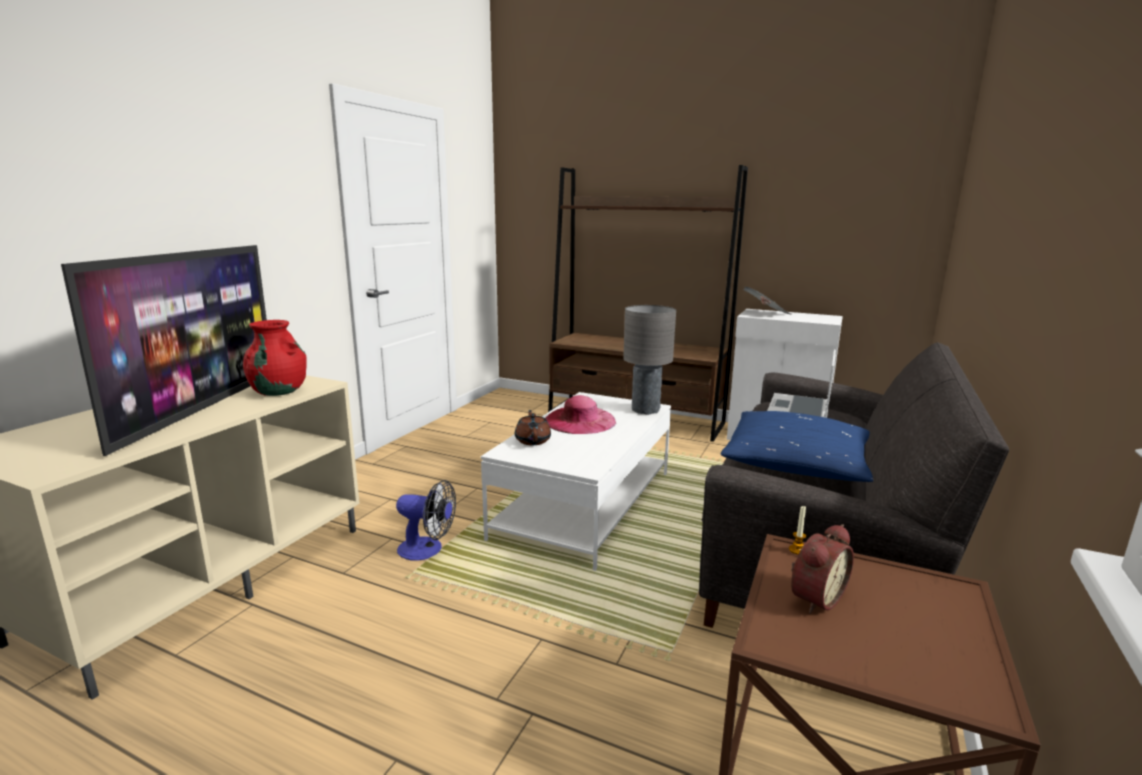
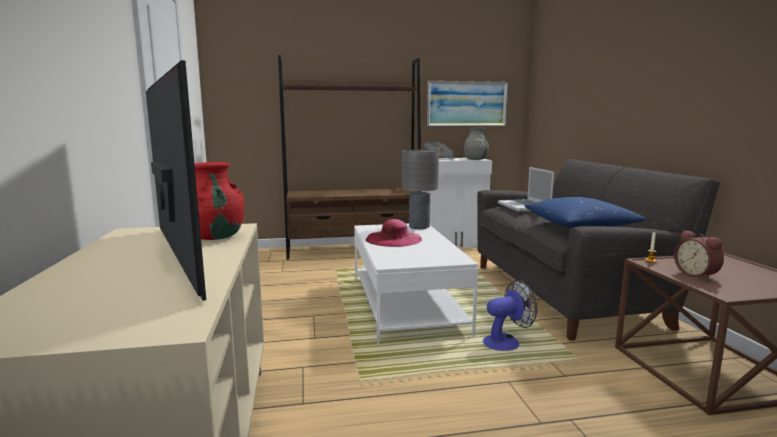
camera: 35 degrees left, 5 degrees down
fan [396,480,456,561] -> fan moved to [483,280,537,351]
brown teapot [515,410,551,445] -> none
alarm clock [791,524,854,614] -> alarm clock turned 150 degrees clockwise [674,230,724,281]
none -> picture [427,81,508,126]
none -> grey vase [464,128,489,160]

